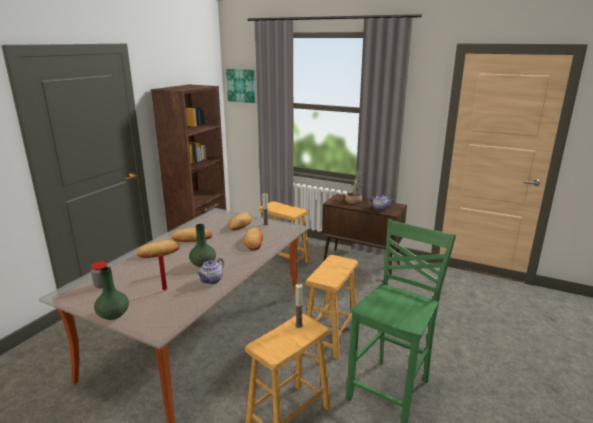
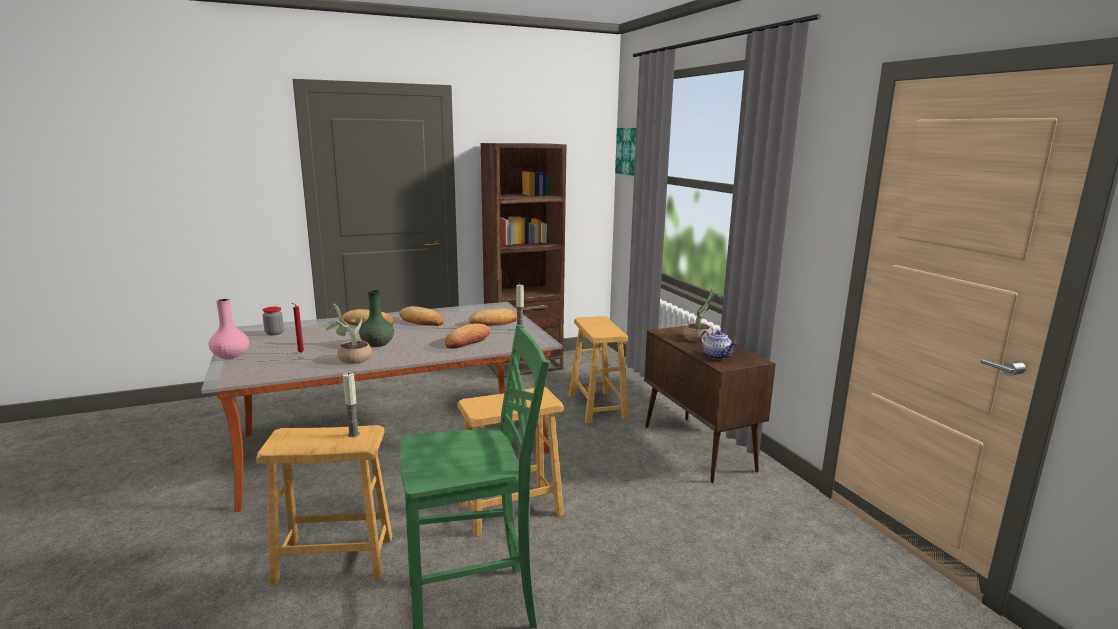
camera: 40 degrees right, 5 degrees down
green vase [94,267,129,320] -> pink vase [209,299,249,359]
teapot [197,258,224,284] -> potted plant [325,304,372,364]

